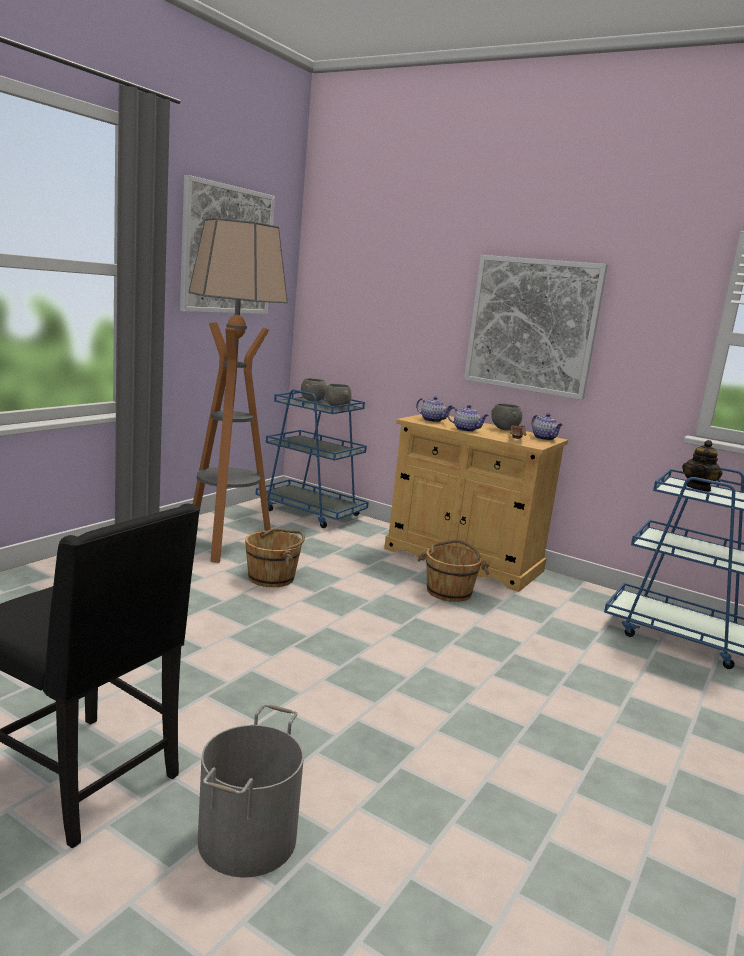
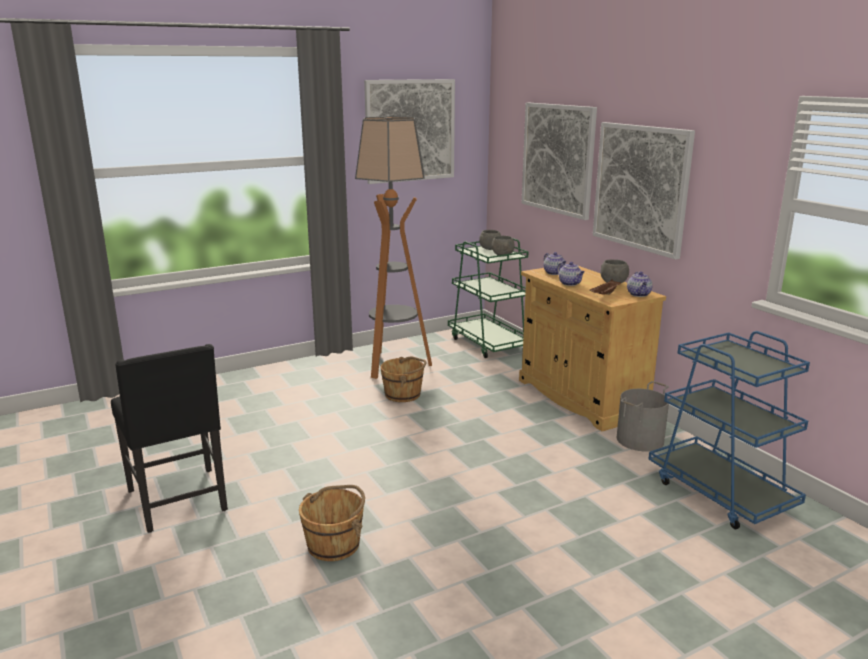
camera: 30 degrees right, 5 degrees up
grey bucket [198,704,304,877] -> grey bucket moved to [617,381,669,452]
blue cart [256,389,369,528] -> green cart [448,238,529,358]
brown bucket [418,540,489,602] -> brown bucket moved to [299,485,365,561]
teapot [682,440,723,492] -> none
none -> picture [522,103,597,220]

